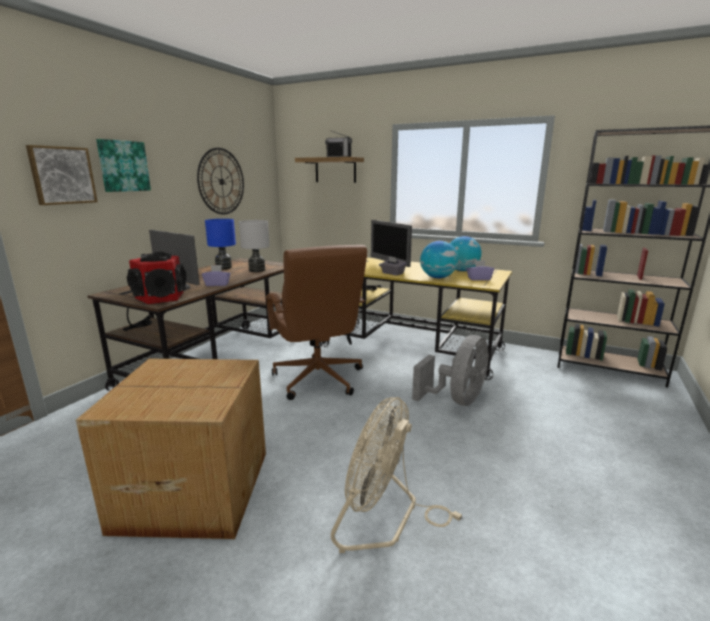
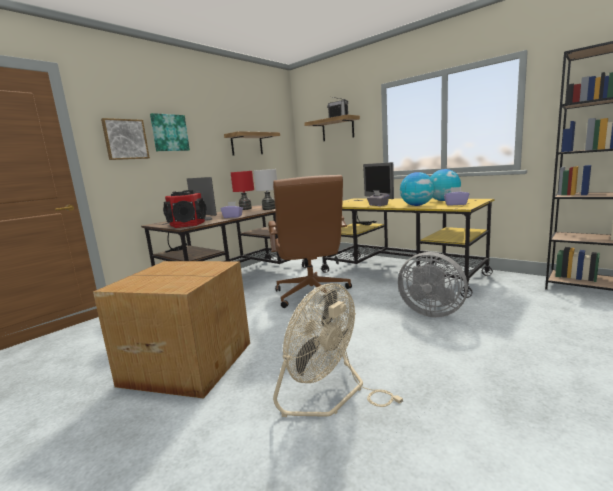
camera: 15 degrees right, 5 degrees down
wall clock [197,148,244,214] -> shelf [224,131,280,155]
blue table lamp [205,219,236,269] -> red table lamp [231,171,254,210]
grey fan [412,335,489,406] -> grey fan turned 75 degrees clockwise [398,252,468,318]

